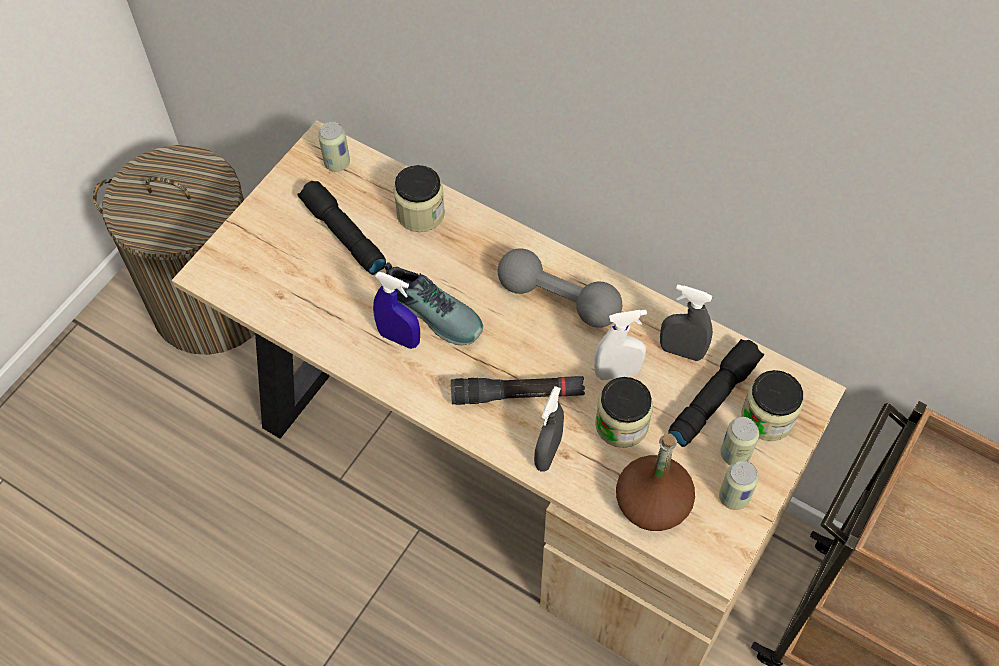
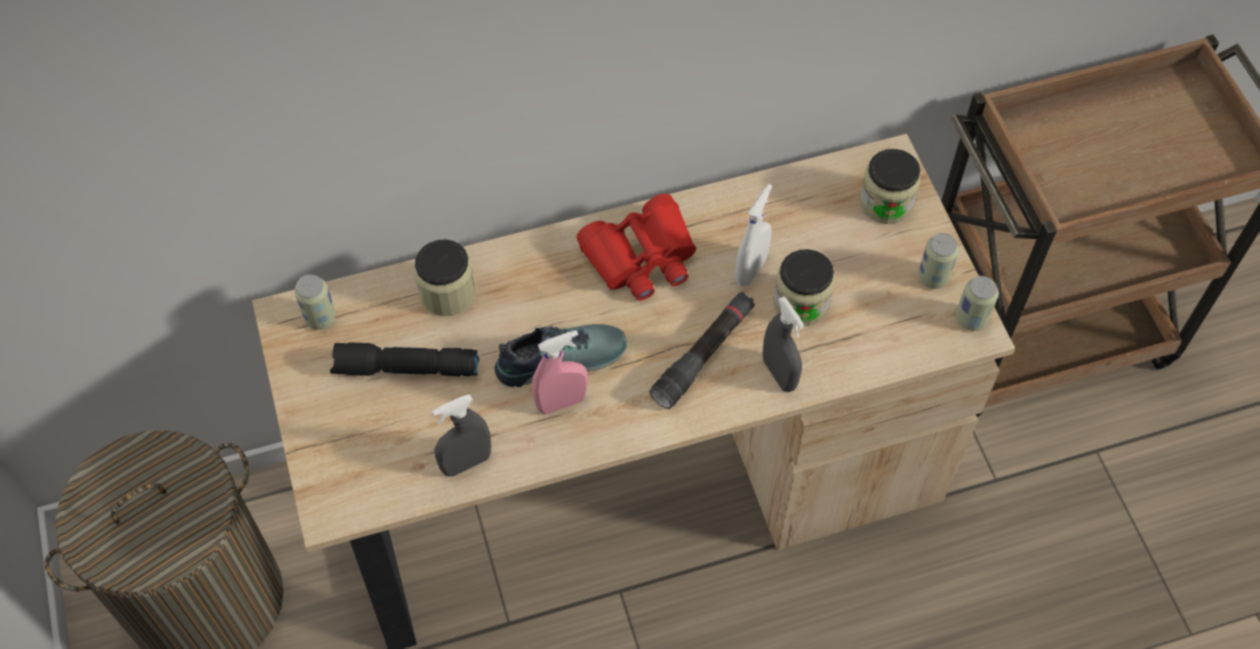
camera: 50 degrees left, 0 degrees up
blue spray bottle [373,272,420,349] -> pink spray bottle [532,330,588,414]
grey dumbbell [498,248,622,327] -> red binoculars [576,194,696,301]
brown bottle [616,433,695,531] -> none
grey spray bottle [660,284,713,361] -> grey spray bottle moved to [431,394,491,477]
black flashlight [668,339,764,447] -> none
can [721,417,759,465] -> can moved to [955,276,999,331]

